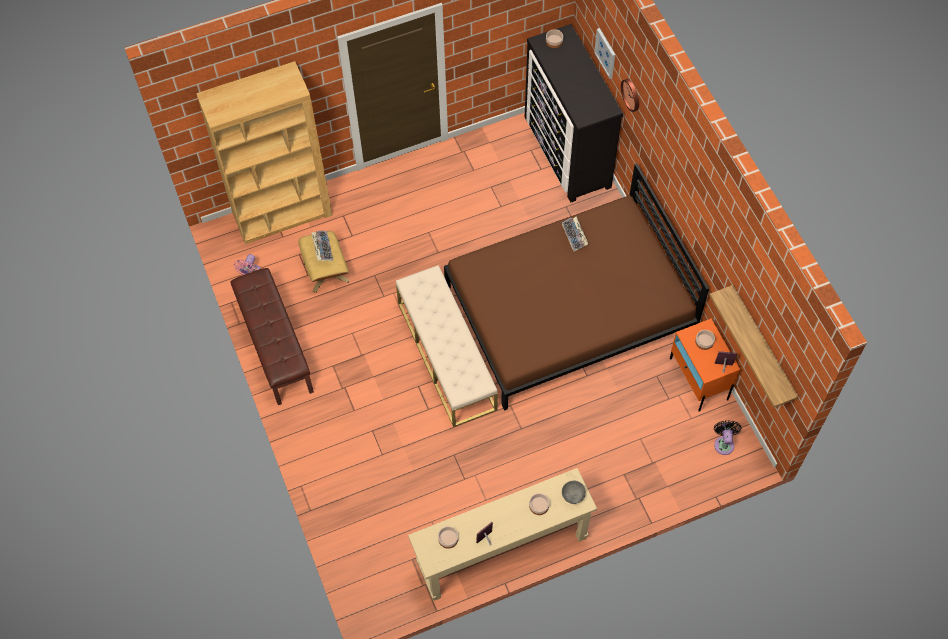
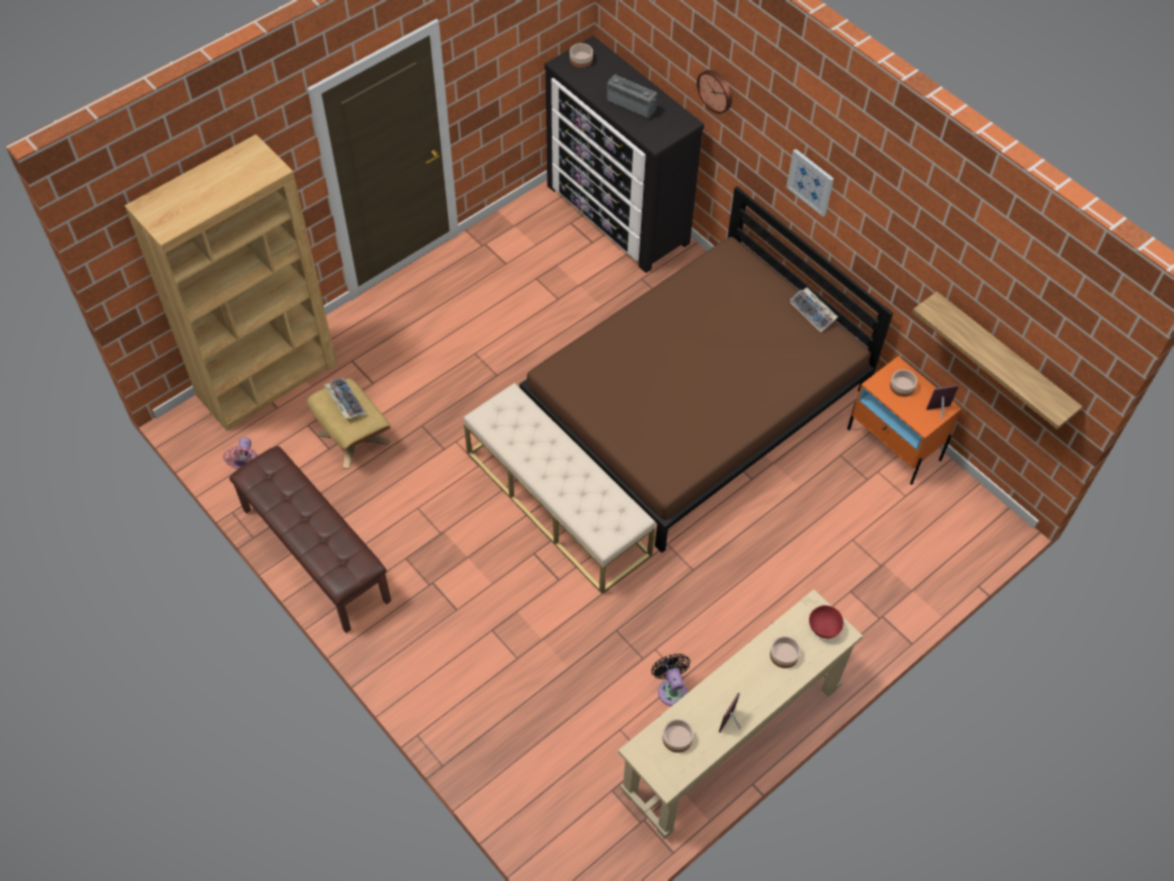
camera: 20 degrees left, 5 degrees down
keyboard [562,216,588,252] -> keyboard moved to [790,287,838,332]
grey bowl [562,481,586,504] -> red bowl [809,605,844,639]
picture [594,28,615,79] -> picture moved to [786,149,834,217]
black fan [714,420,742,455] -> black fan moved to [651,654,690,706]
none -> radio [607,74,660,118]

